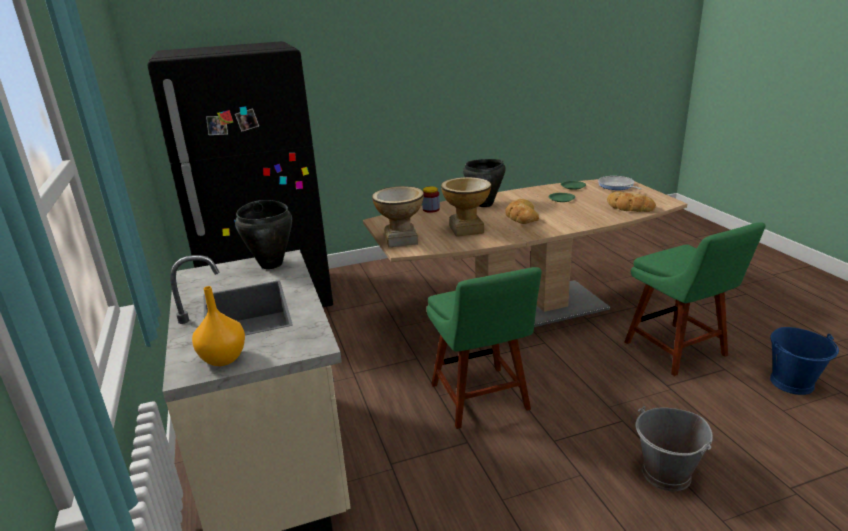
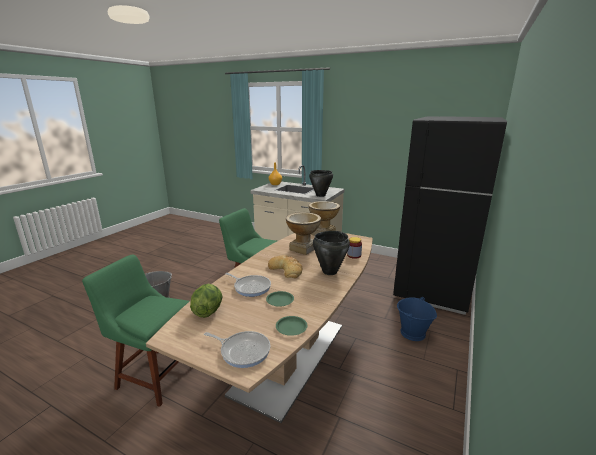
camera: 135 degrees right, 5 degrees down
bread [607,192,656,212] -> lettuce [190,284,222,318]
blue bucket [770,327,839,395] -> blue bucket moved to [397,297,437,341]
none -> frying pan [225,273,271,297]

